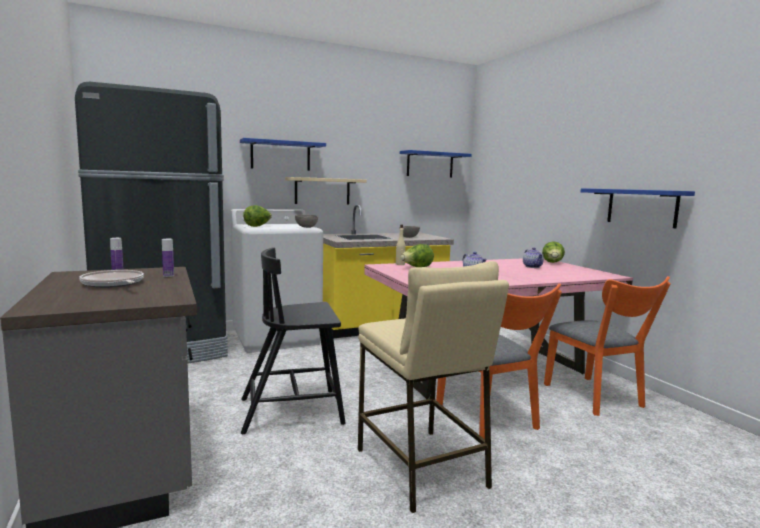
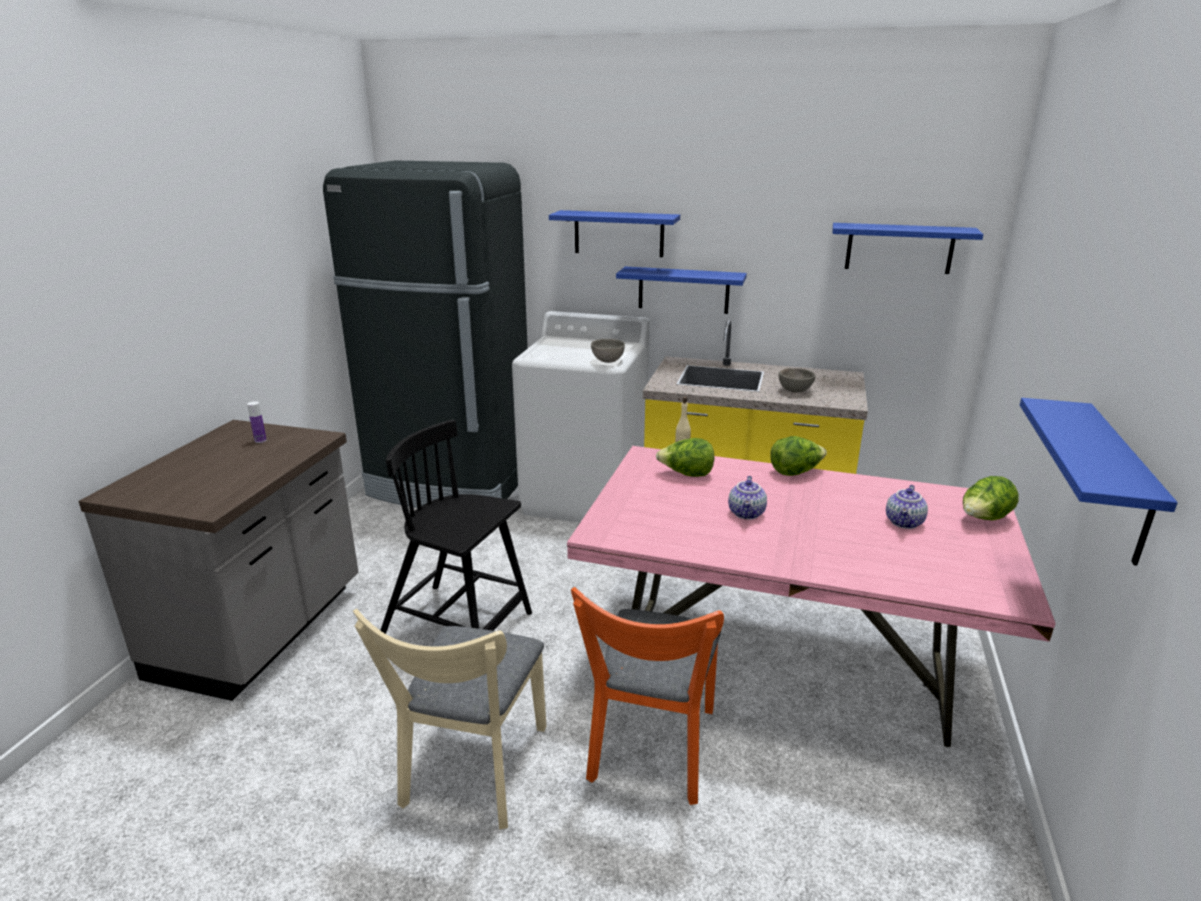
camera: 40 degrees right, 15 degrees up
frying pan [79,270,144,288] -> none
bottle [162,239,174,277] -> none
lettuce [243,205,272,227] -> lettuce moved to [770,436,827,476]
beige shelf [285,177,366,204] -> blue shelf [616,267,747,314]
beige stool [358,261,509,513] -> beige chair [353,608,546,829]
orange chair [544,276,670,416] -> none

